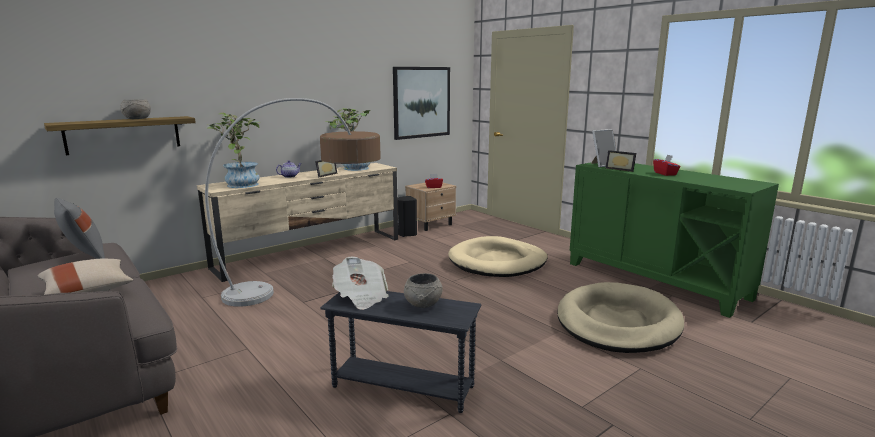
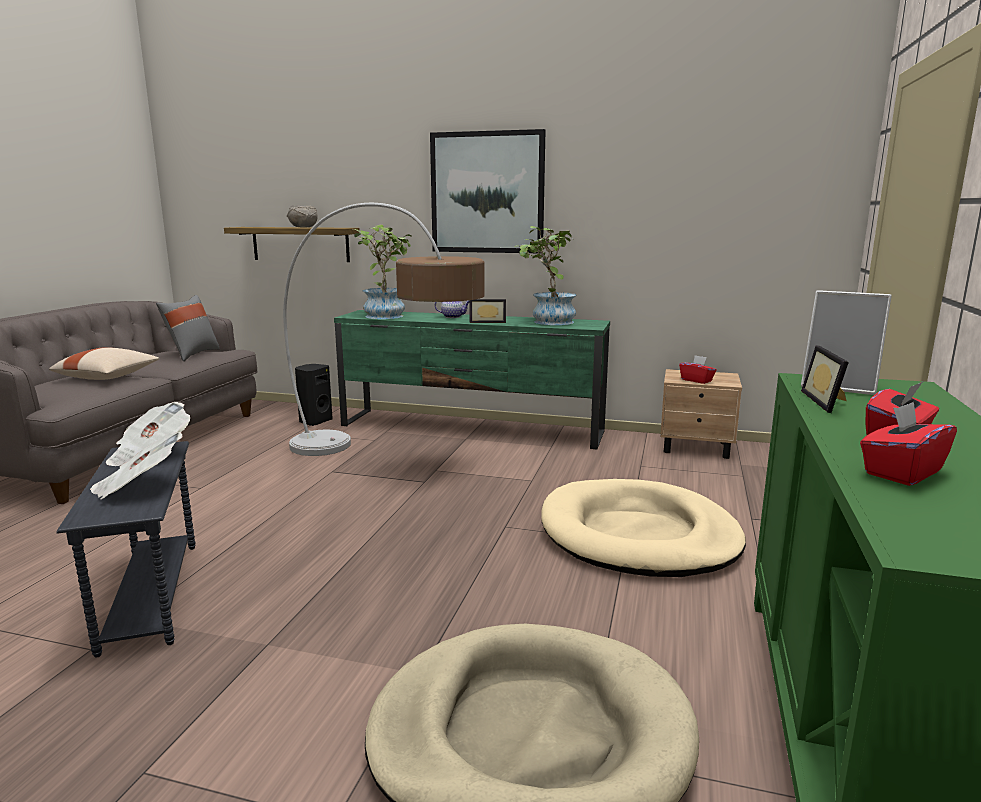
camera: 55 degrees right, 0 degrees up
beige tv stand [197,163,398,282] -> green tv stand [334,310,610,450]
picture [393,67,450,140] -> picture moved to [430,129,546,254]
black speaker [397,196,417,237] -> black speaker moved to [295,364,333,426]
grey bowl [404,273,443,308] -> newspaper [90,432,183,499]
none -> red tissue box [860,402,957,486]

